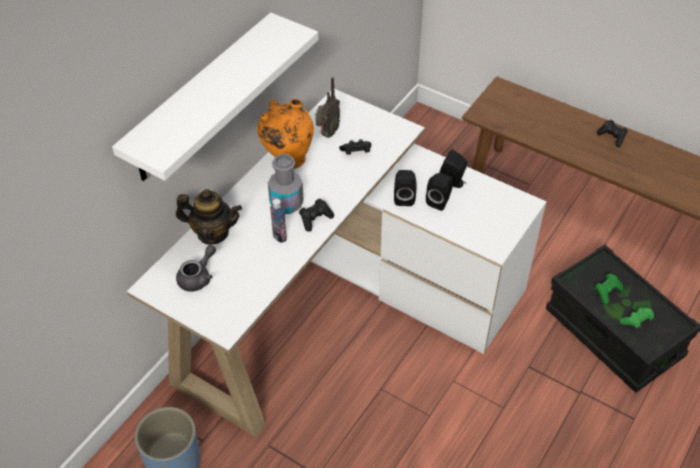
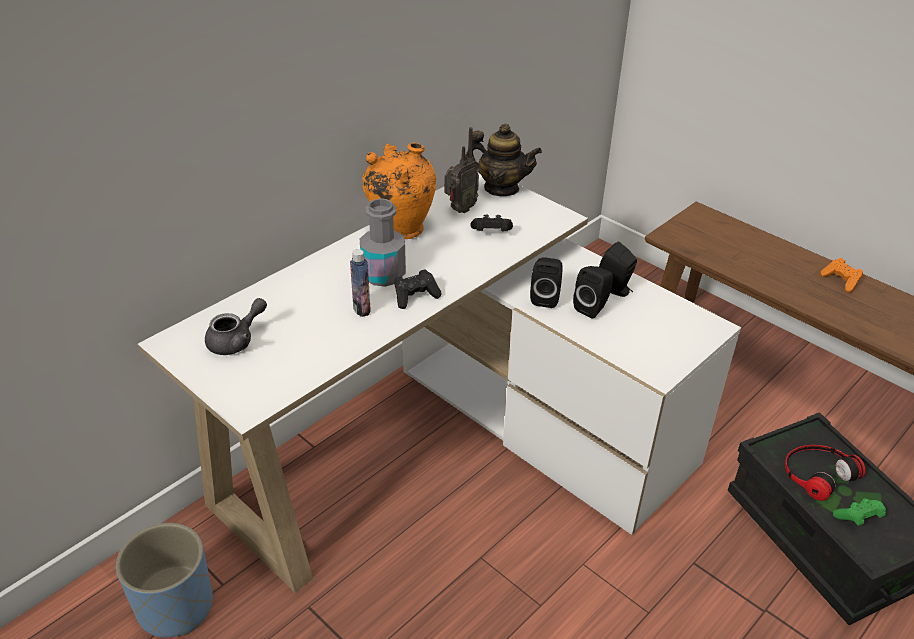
camera: 10 degrees right, 10 degrees down
white shelf [112,12,318,181] -> none
teapot [176,189,242,245] -> teapot moved to [465,124,542,196]
green game controller [595,273,623,304] -> headphones [785,445,866,501]
black game controller [597,120,628,147] -> orange game controller [821,258,863,293]

